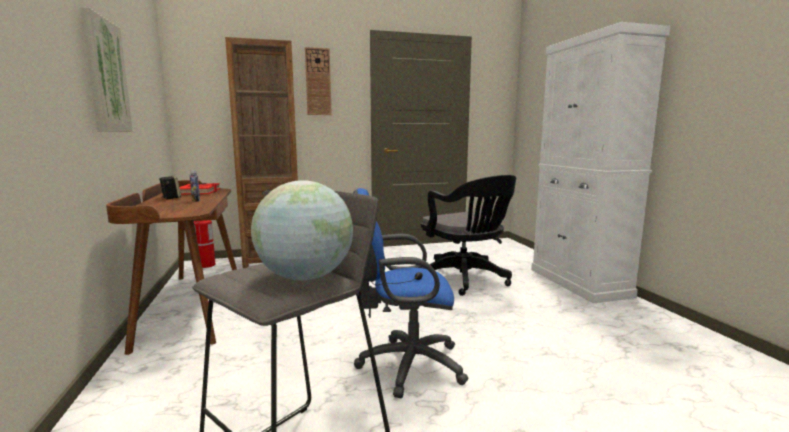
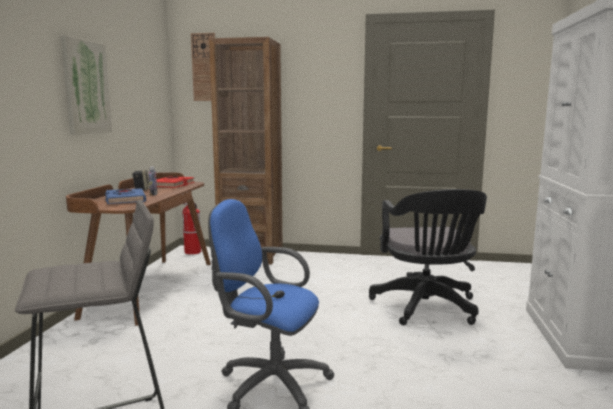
camera: 25 degrees right, 0 degrees up
globe [251,180,353,281] -> none
wall clock [305,47,332,115] -> wall clock moved to [191,33,215,101]
none -> blue book [105,188,146,204]

